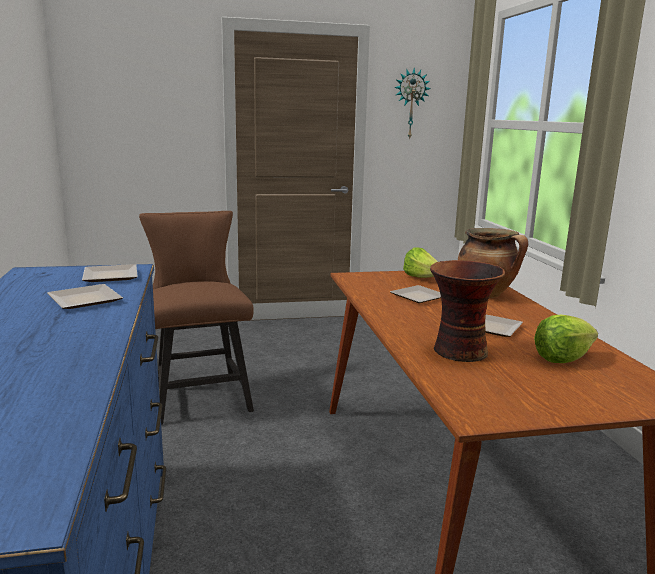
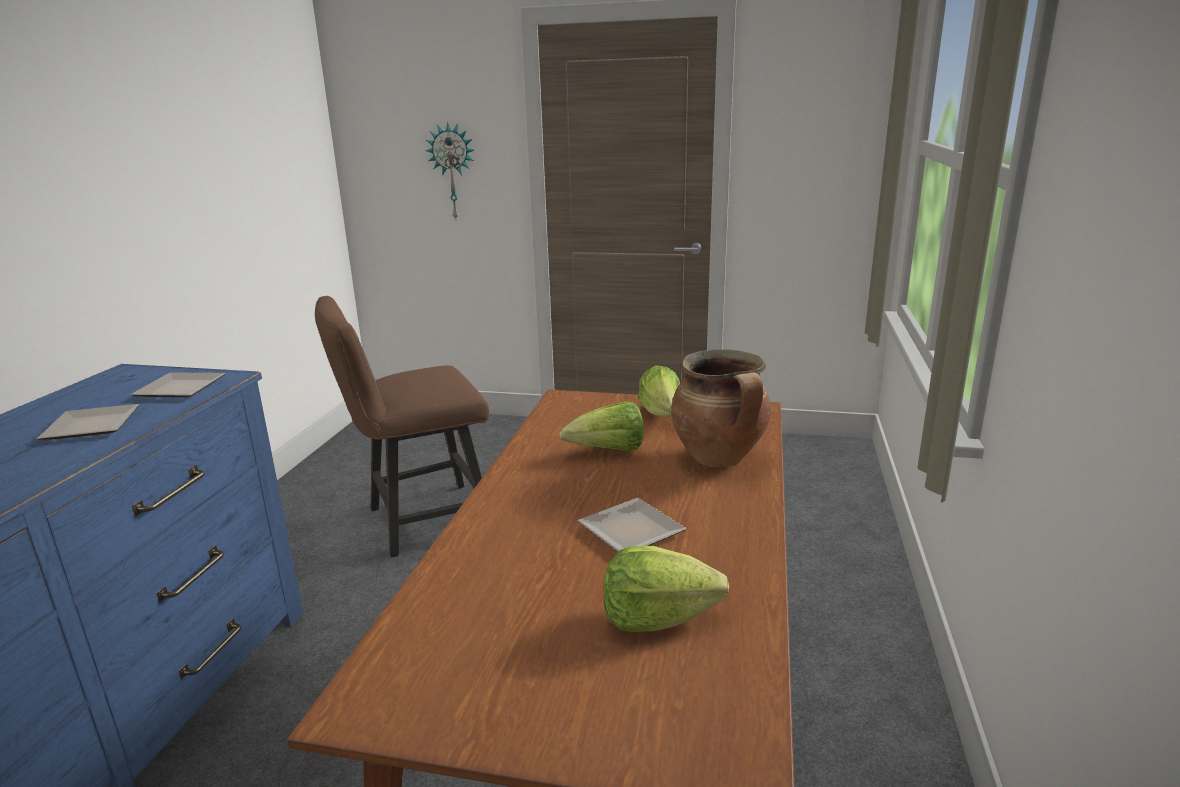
camera: 25 degrees right, 5 degrees up
brown chair [139,211,254,425] -> brown chair turned 120 degrees counterclockwise [315,296,489,558]
plate [390,285,441,303] -> lettuce [559,402,644,451]
wall clock [394,68,431,140] -> wall clock moved to [425,122,474,219]
vase [430,260,505,362] -> none

